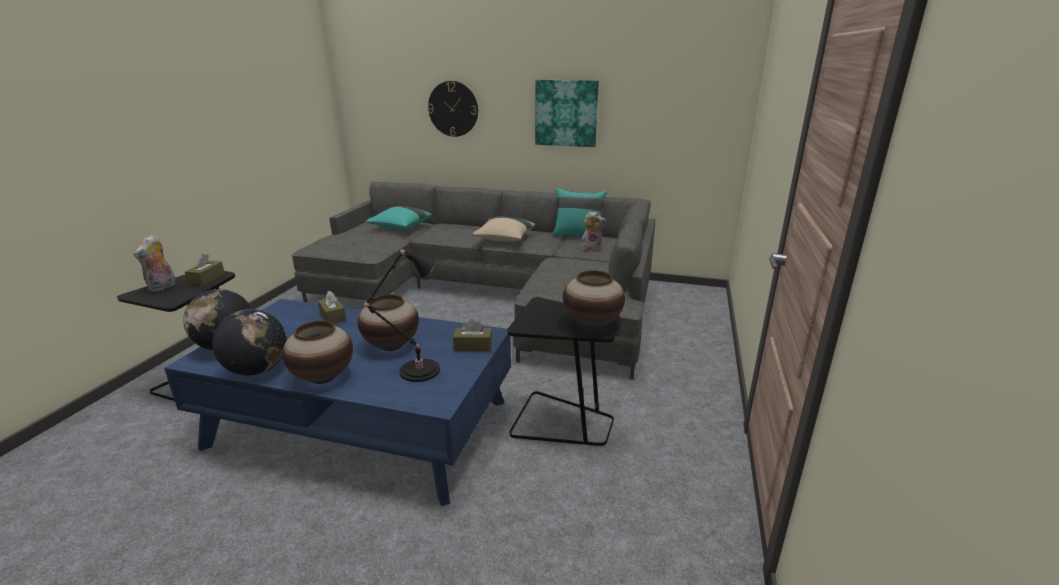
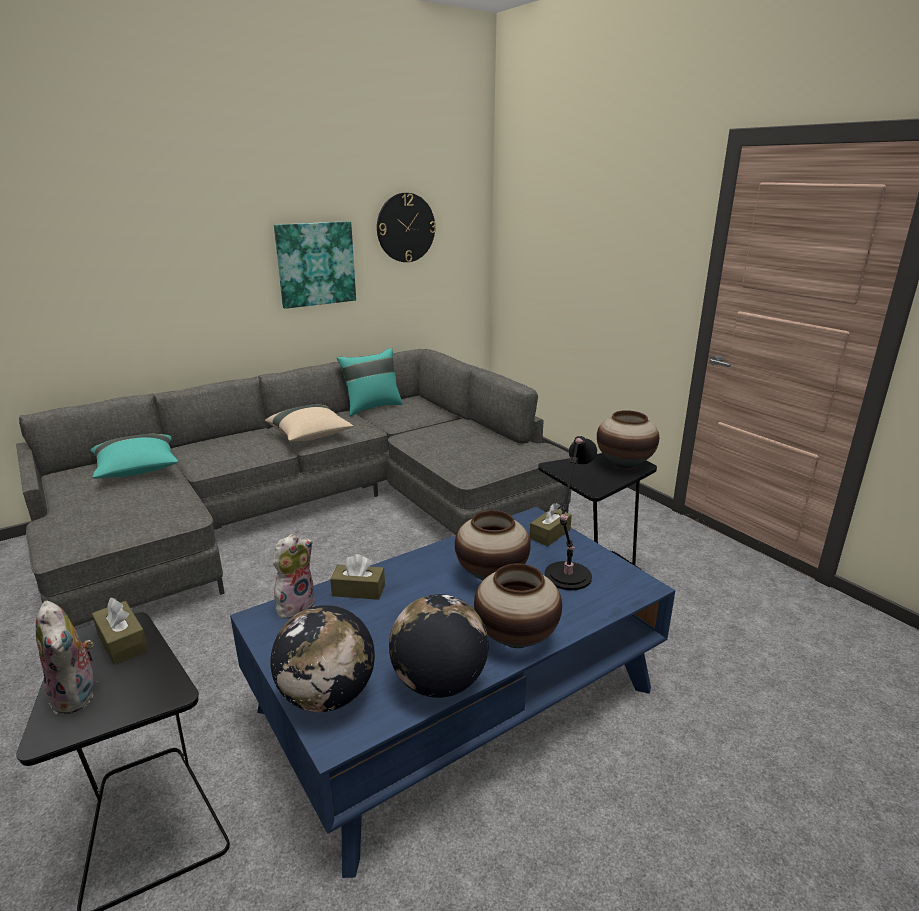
camera: 50 degrees left, 0 degrees up
wall clock [428,81,478,137] -> wall clock moved to [377,193,436,262]
plush toy [581,212,606,252] -> plush toy moved to [273,534,315,619]

